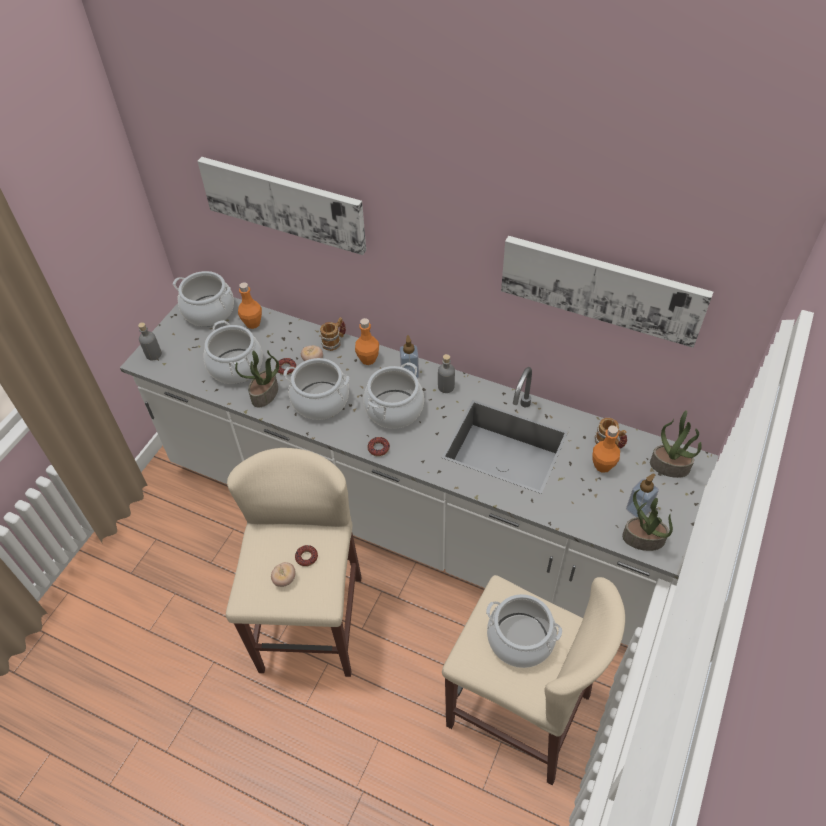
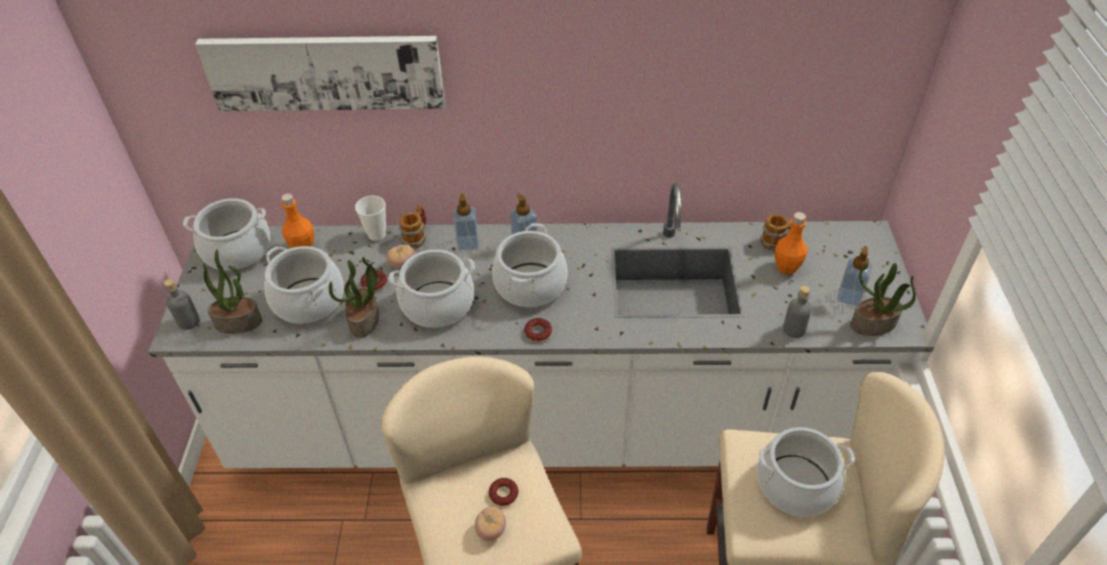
camera: 25 degrees left, 5 degrees down
orange bottle [355,318,379,365] -> soap dispenser [454,193,479,250]
grey bottle [438,354,455,393] -> grey bottle moved to [783,286,812,338]
picture [501,236,713,348] -> none
potted plant [650,410,702,478] -> potted plant moved to [203,249,262,334]
none -> cup [355,196,386,241]

